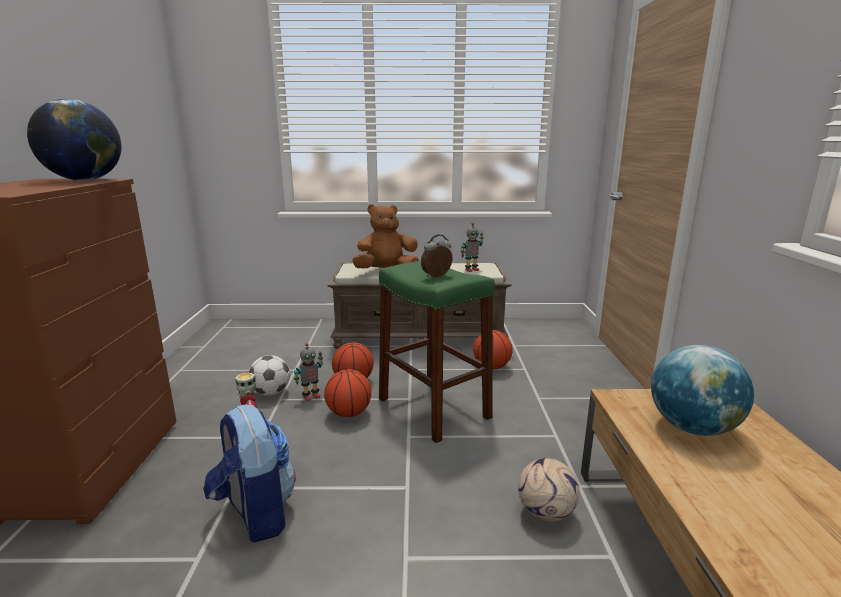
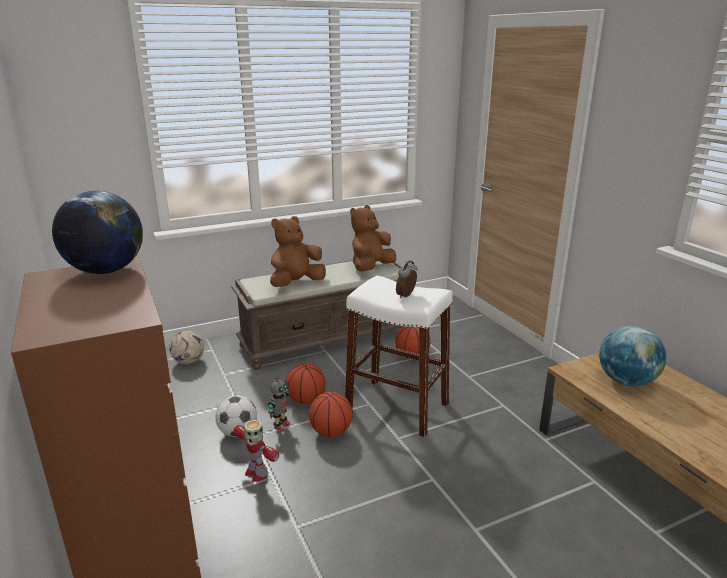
camera: 25 degrees left, 5 degrees up
backpack [203,405,296,542] -> none
green stool [379,261,495,443] -> white stool [345,276,453,437]
toy robot [461,223,483,272] -> brown plush toy [350,205,396,272]
football [518,458,580,522] -> football moved to [169,331,204,364]

